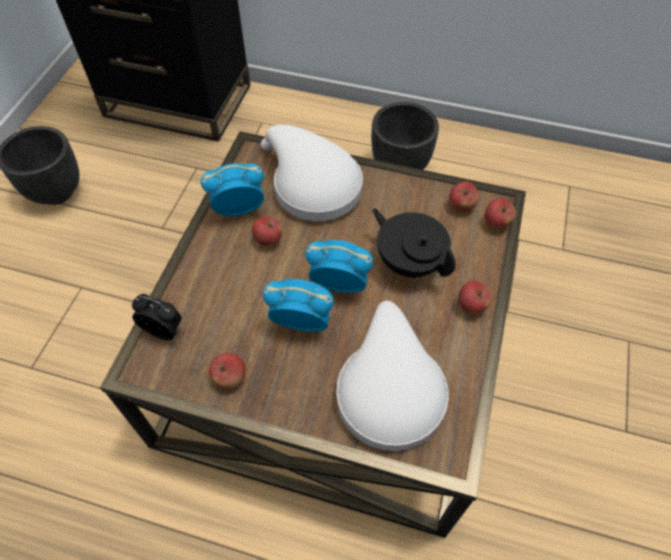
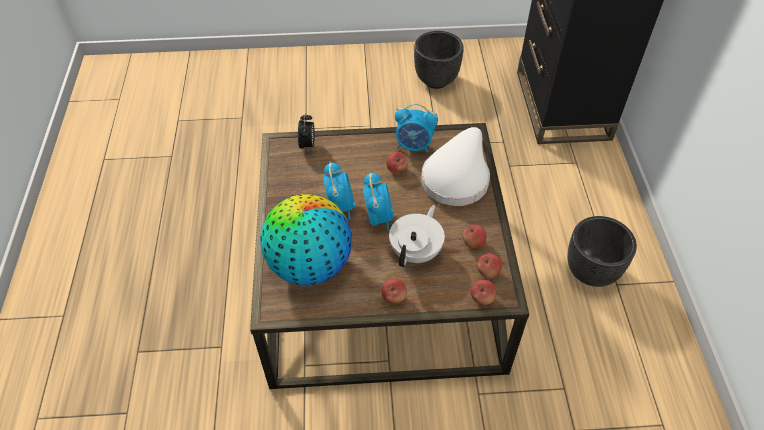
camera: 70 degrees right, 5 degrees down
alarm clock [201,163,264,216] -> alarm clock turned 135 degrees clockwise [395,104,438,153]
apple [209,353,246,389] -> apple moved to [463,224,486,249]
white hat [336,301,449,451] -> globe [260,194,352,286]
black teapot [372,208,456,277] -> white teapot [389,205,445,267]

